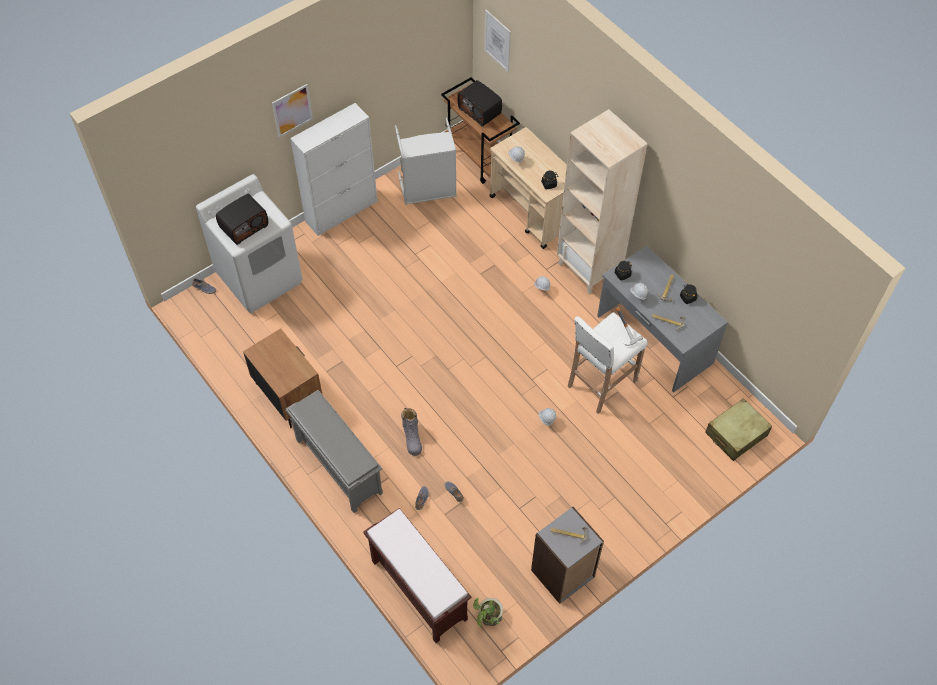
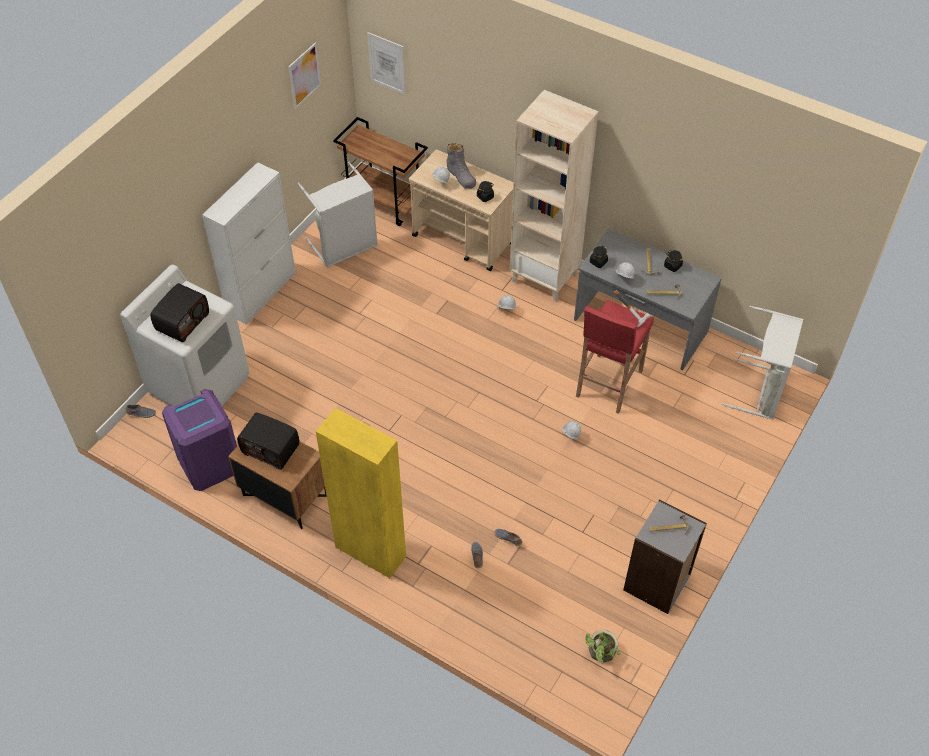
camera: 20 degrees left, 5 degrees down
picture [272,84,313,137] -> picture moved to [288,43,321,109]
grey shoe rack [286,390,383,513] -> yellow cabinet [316,408,406,579]
brown bench [364,508,472,643] -> none
grey boot [401,408,422,456] -> grey boot moved to [446,143,476,189]
radio [458,80,502,127] -> radio moved to [237,412,299,470]
white stool [567,312,648,414] -> red stool [576,300,654,414]
beige suitcase [705,398,772,461] -> grey laundry basket [721,306,803,420]
none -> purple trash can [162,389,237,491]

